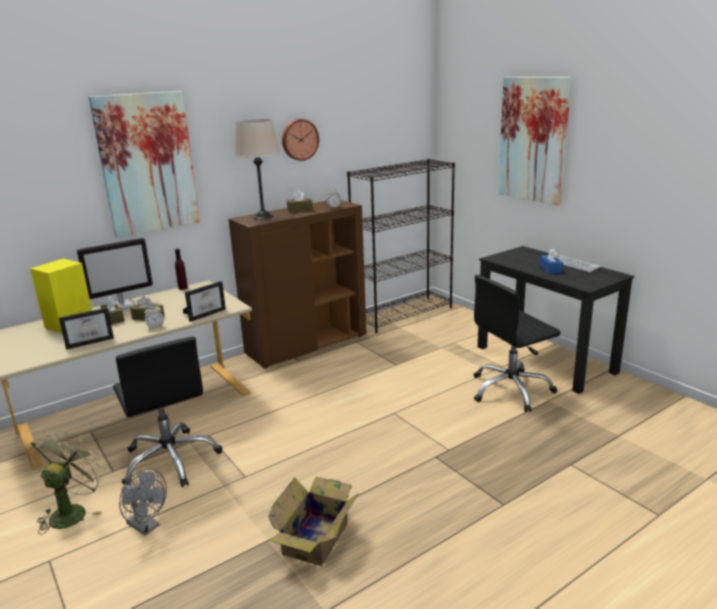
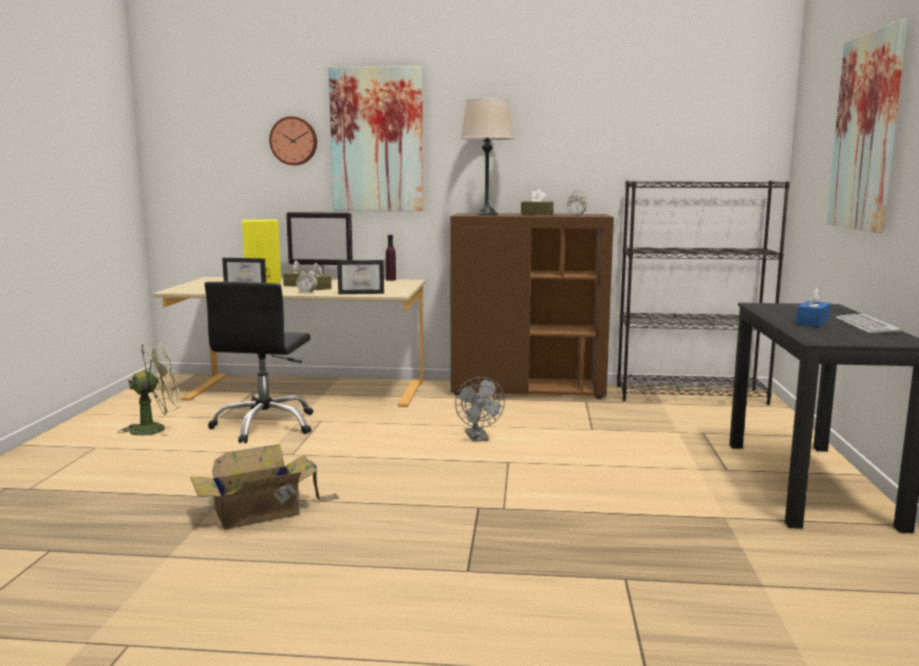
camera: 40 degrees right, 10 degrees down
grey fan [119,469,167,535] -> grey fan moved to [455,377,505,442]
wall clock [282,119,319,161] -> wall clock moved to [269,116,317,165]
black office chair [473,275,560,412] -> none

